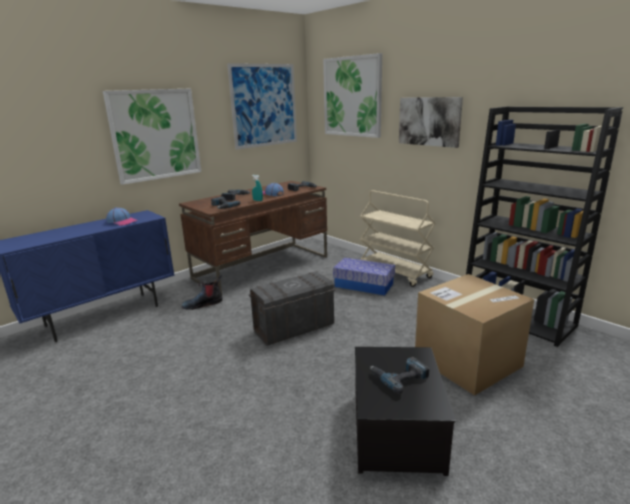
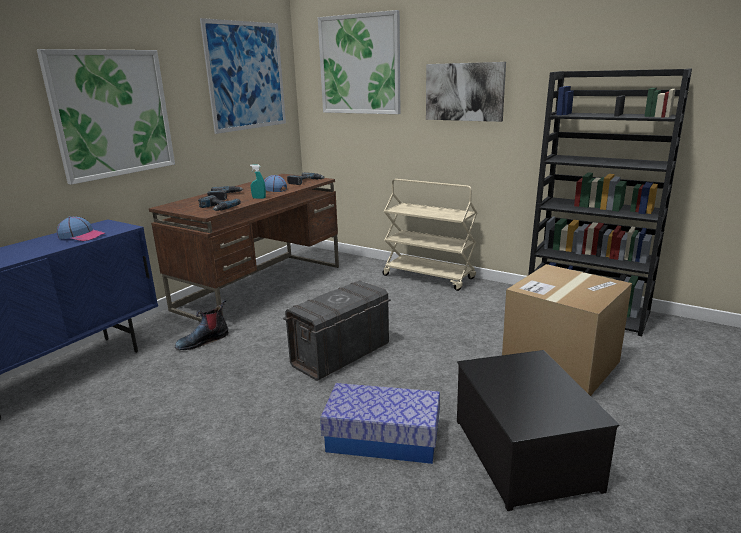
camera: 15 degrees left, 0 degrees up
storage box [333,258,395,295] -> storage box moved to [320,383,440,464]
power drill [370,357,429,394] -> none

